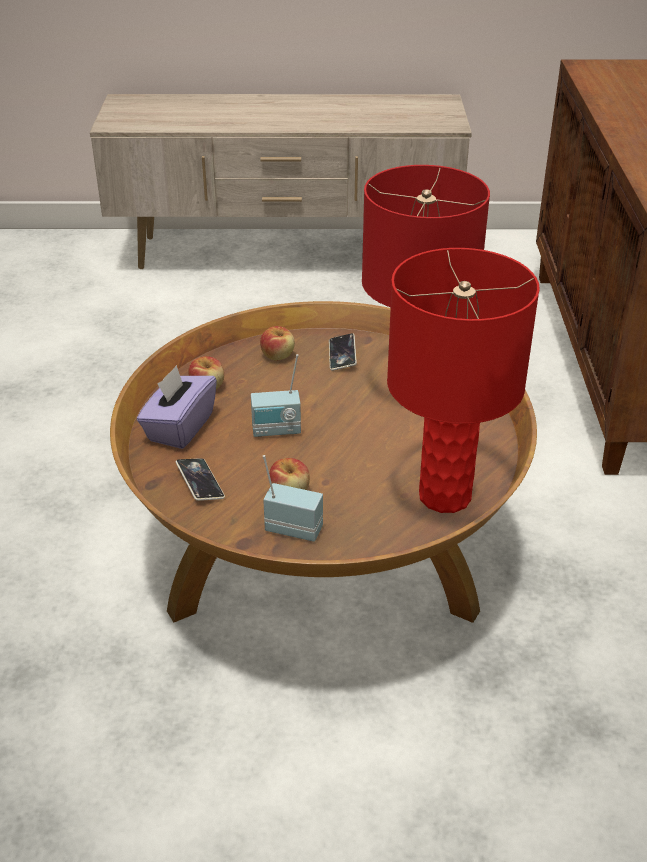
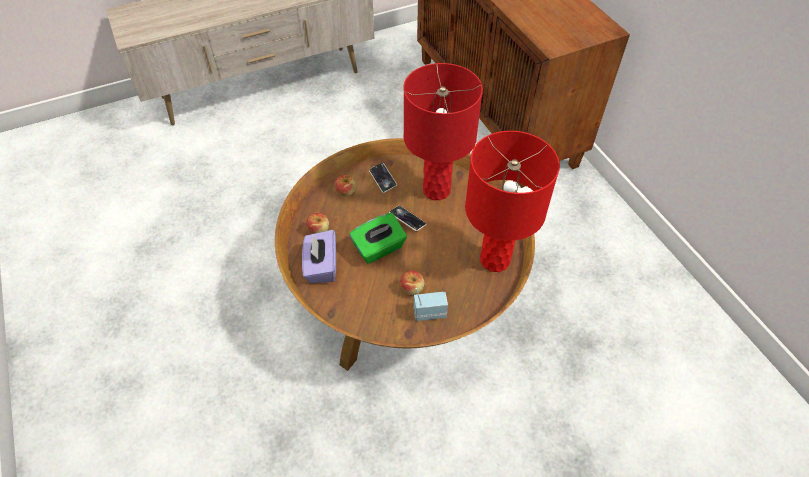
camera: 25 degrees left, 15 degrees up
phone [176,458,225,501] -> phone moved to [389,206,427,231]
radio [251,354,301,437] -> green tissue box [349,213,407,264]

